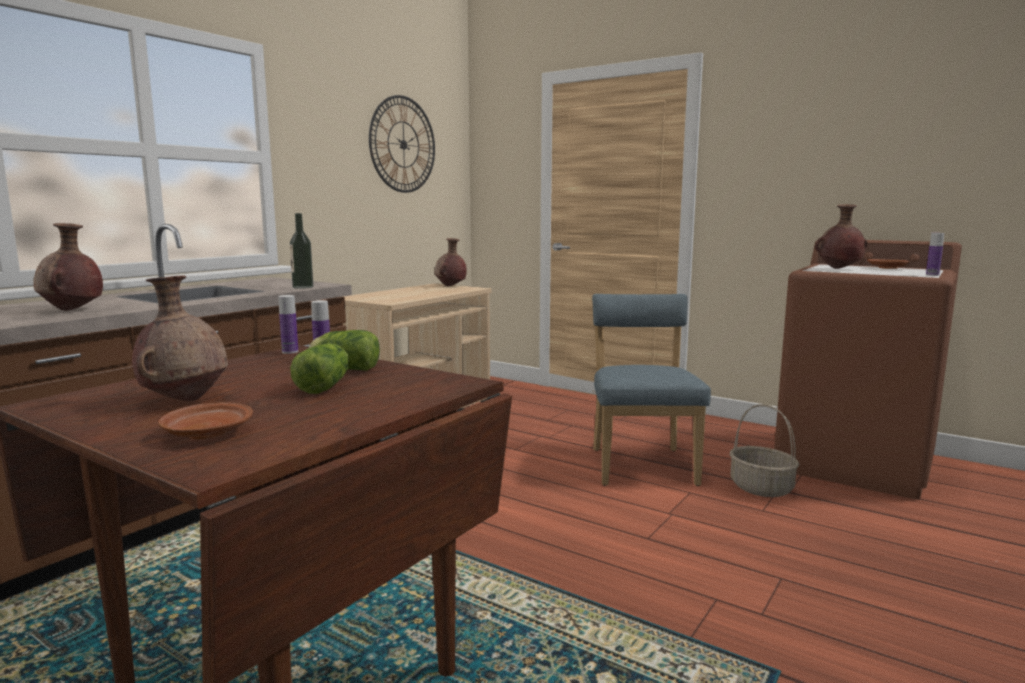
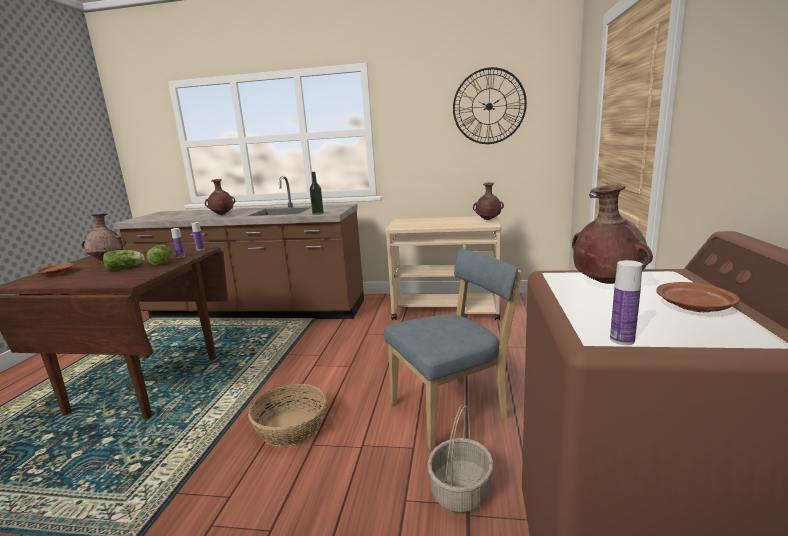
camera: 65 degrees right, 5 degrees up
none -> basket [248,384,327,447]

